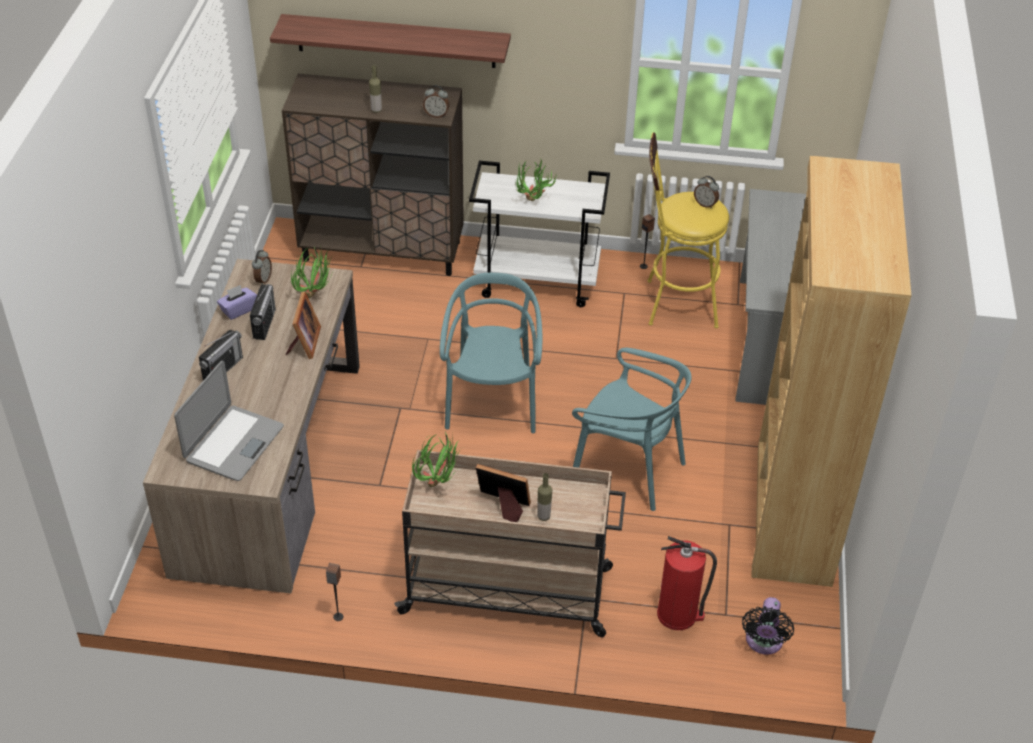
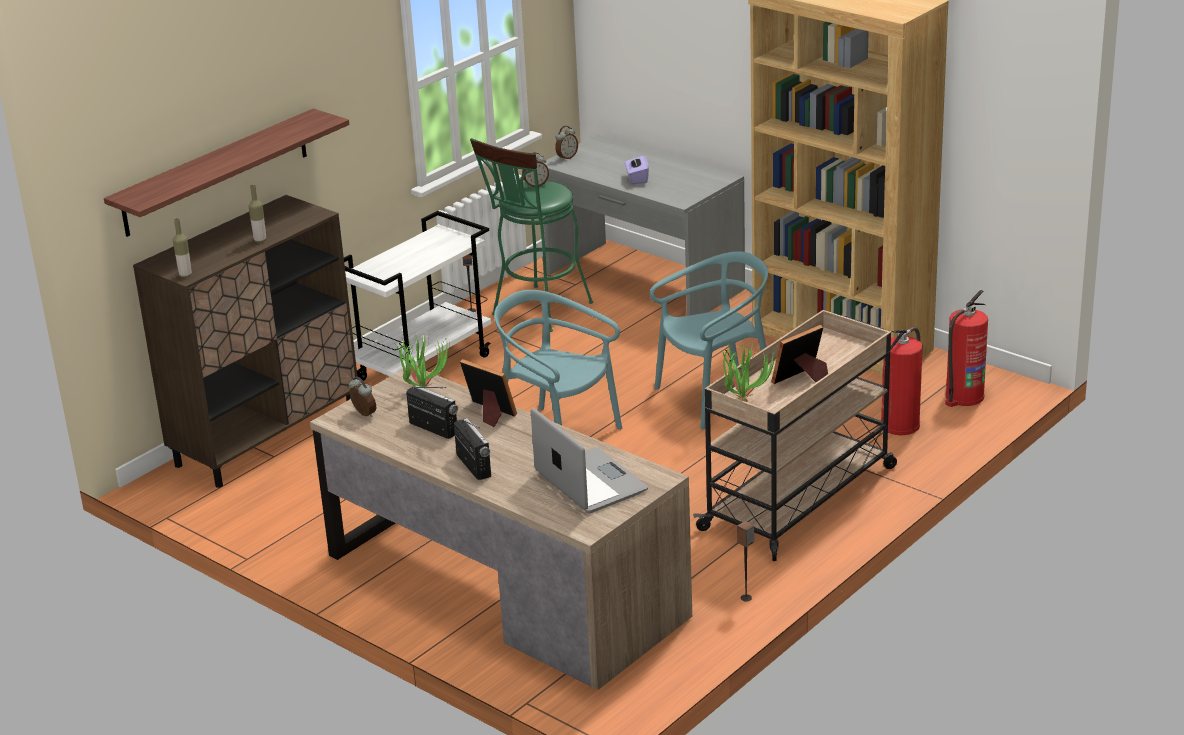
camera: 55 degrees left, 15 degrees down
purple tissue box [217,285,257,320] -> purple tissue box moved to [625,152,649,184]
alarm clock [423,85,450,118] -> alarm clock moved to [555,126,578,161]
potted plant [515,158,558,201] -> none
bottle [537,473,552,521] -> bottle moved to [173,218,192,278]
yellow stool [647,132,729,328] -> green stool [470,138,593,332]
black fan [742,597,794,655] -> fire extinguisher [945,290,988,407]

